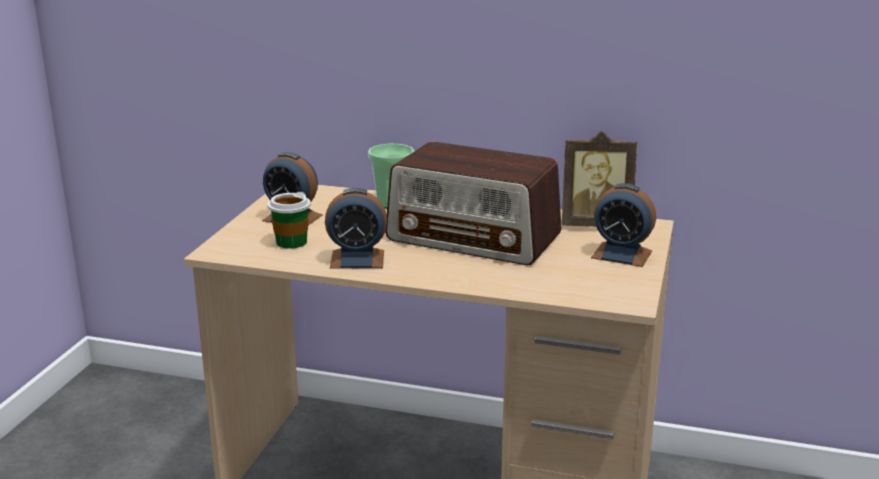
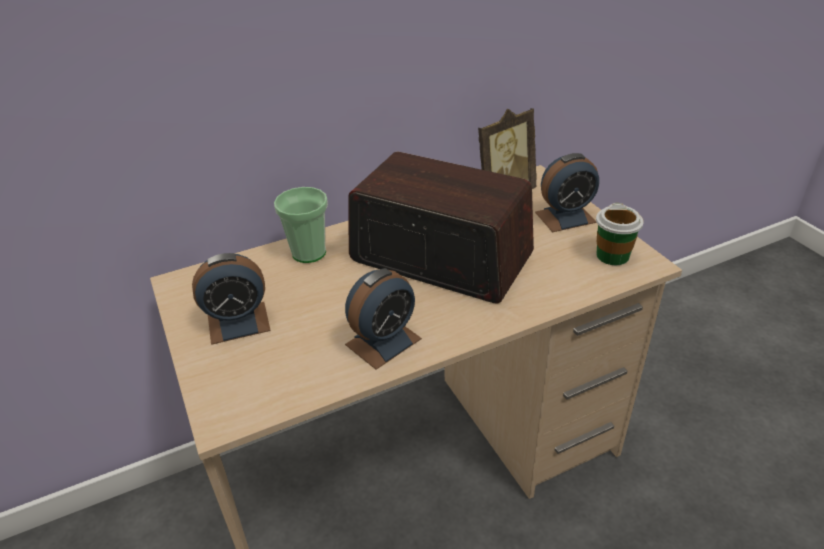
camera: 40 degrees left, 15 degrees up
cup [267,192,311,249] -> cup moved to [596,203,644,265]
radio [385,141,562,265] -> radio turned 135 degrees counterclockwise [348,152,534,304]

